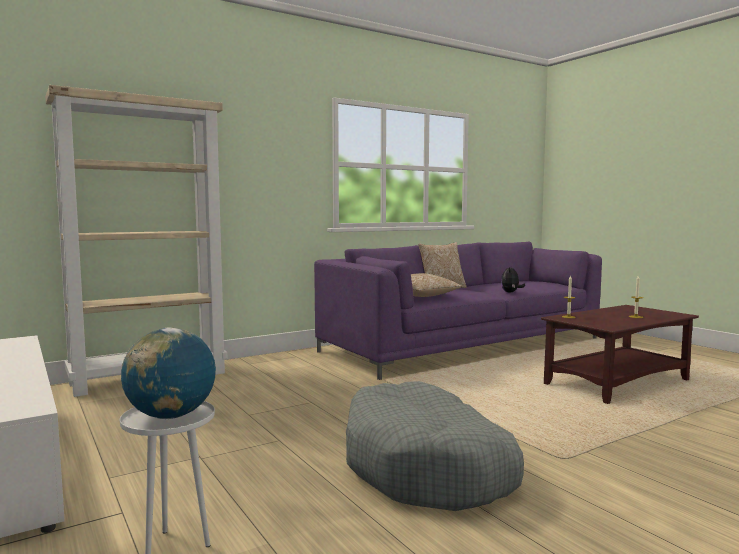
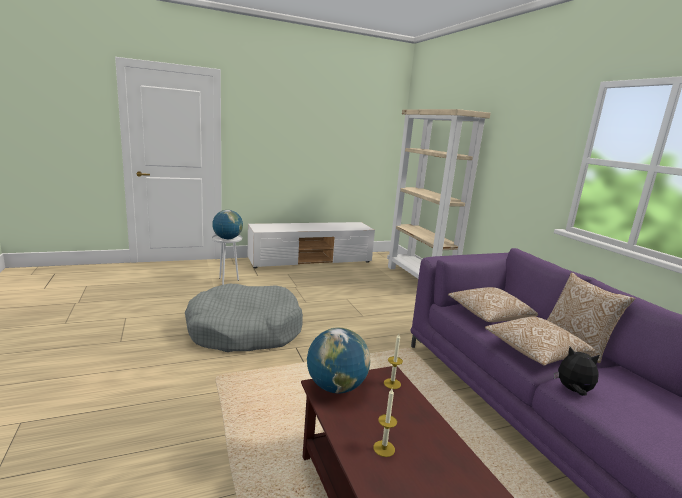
camera: 100 degrees right, 10 degrees up
none -> globe [307,328,370,394]
none -> pillow [485,316,595,365]

